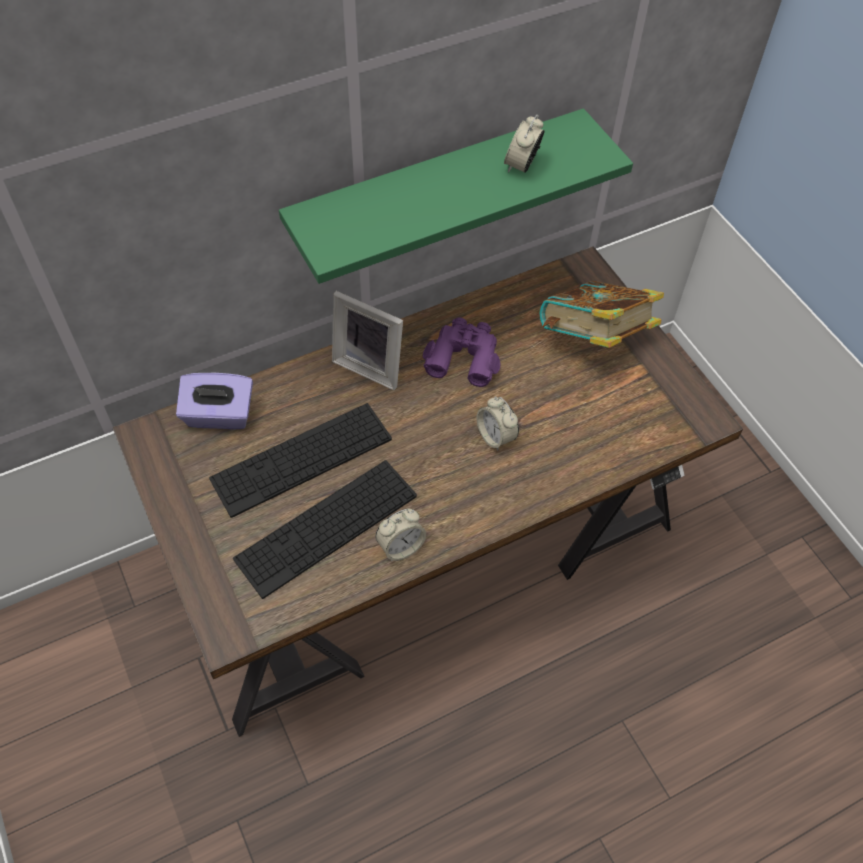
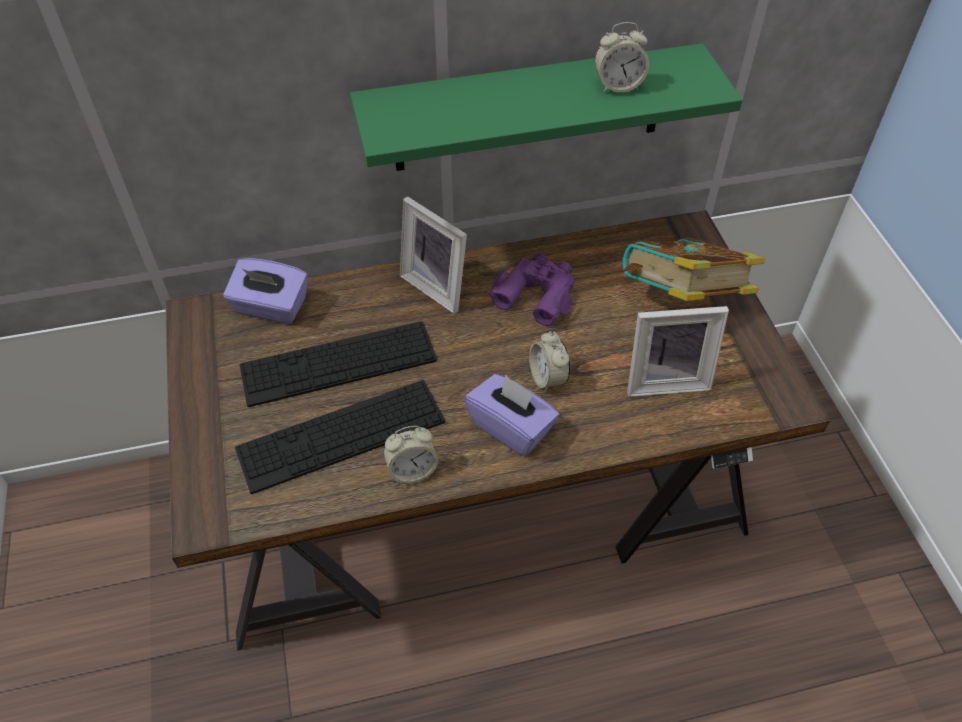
camera: 15 degrees right, 5 degrees down
alarm clock [504,115,545,173] -> alarm clock turned 135 degrees counterclockwise [595,22,649,93]
none -> purple tissue box [465,374,559,456]
none -> picture frame [627,306,729,397]

